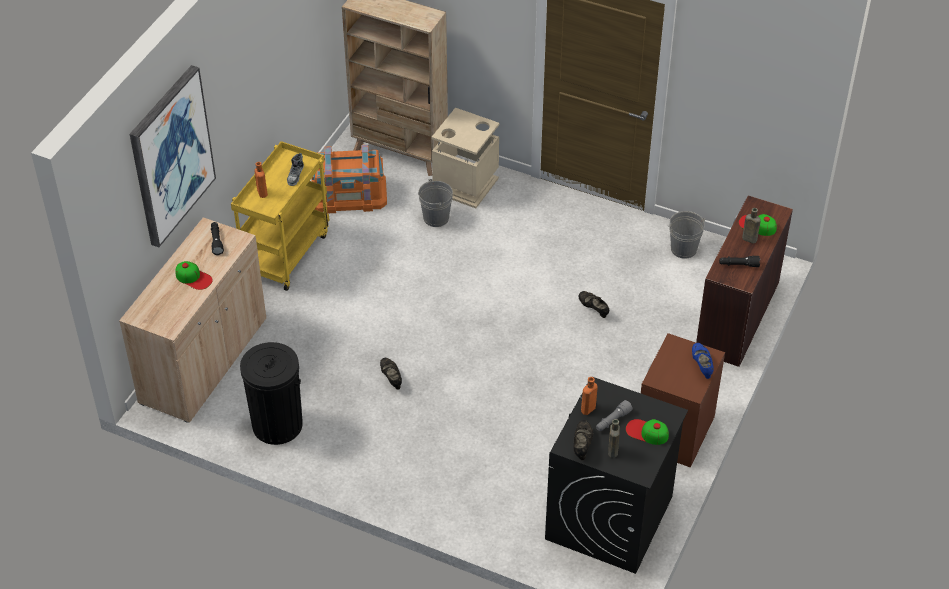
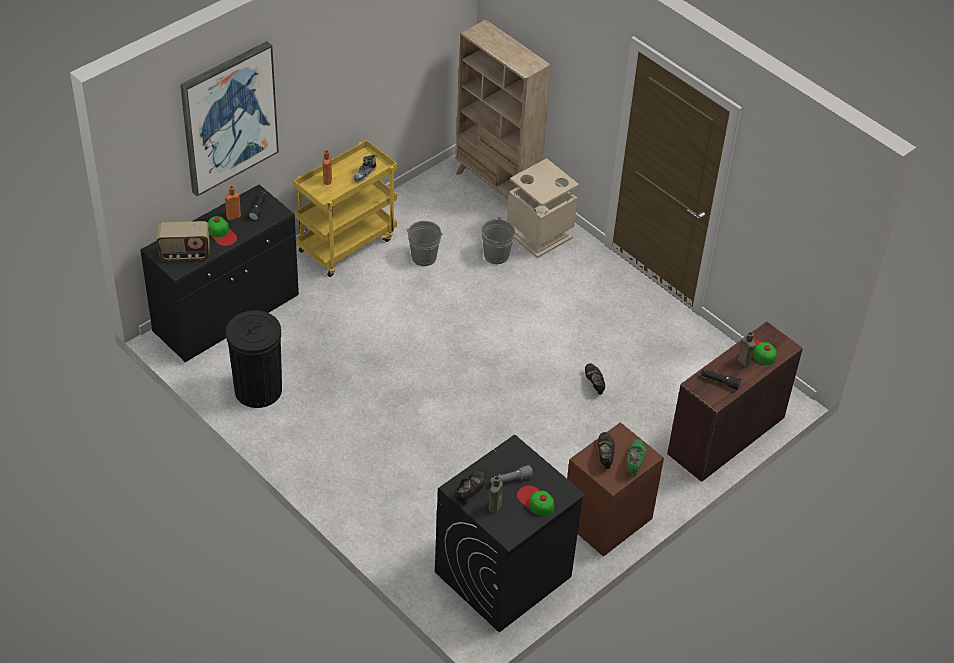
camera: 20 degrees right, 0 degrees up
beige cabinet [119,217,266,423] -> black cabinet [140,185,299,362]
orange storage box [311,145,387,214] -> none
black shoe [380,358,402,390] -> black shoe moved to [598,432,615,469]
orange bottle [581,377,597,415] -> orange bottle moved to [225,185,241,220]
grey bucket [668,211,705,259] -> grey bucket moved to [406,221,444,266]
blue shoe [692,343,714,379] -> green shoe [627,439,646,476]
none -> radio [157,221,210,261]

